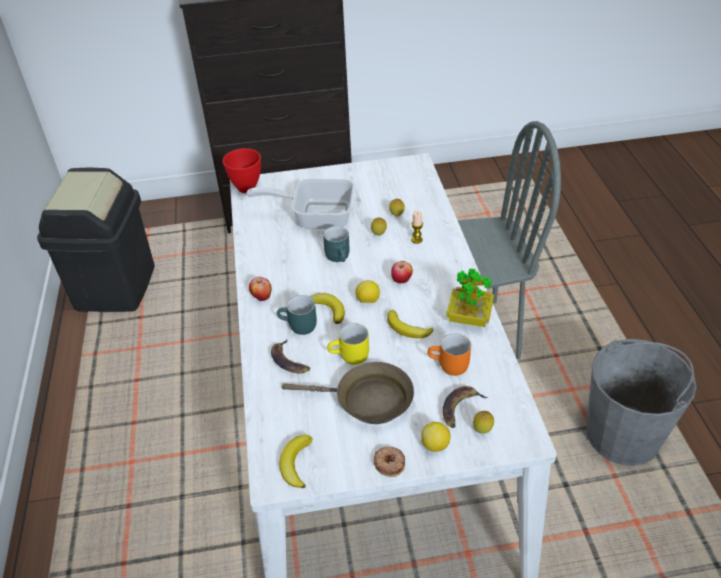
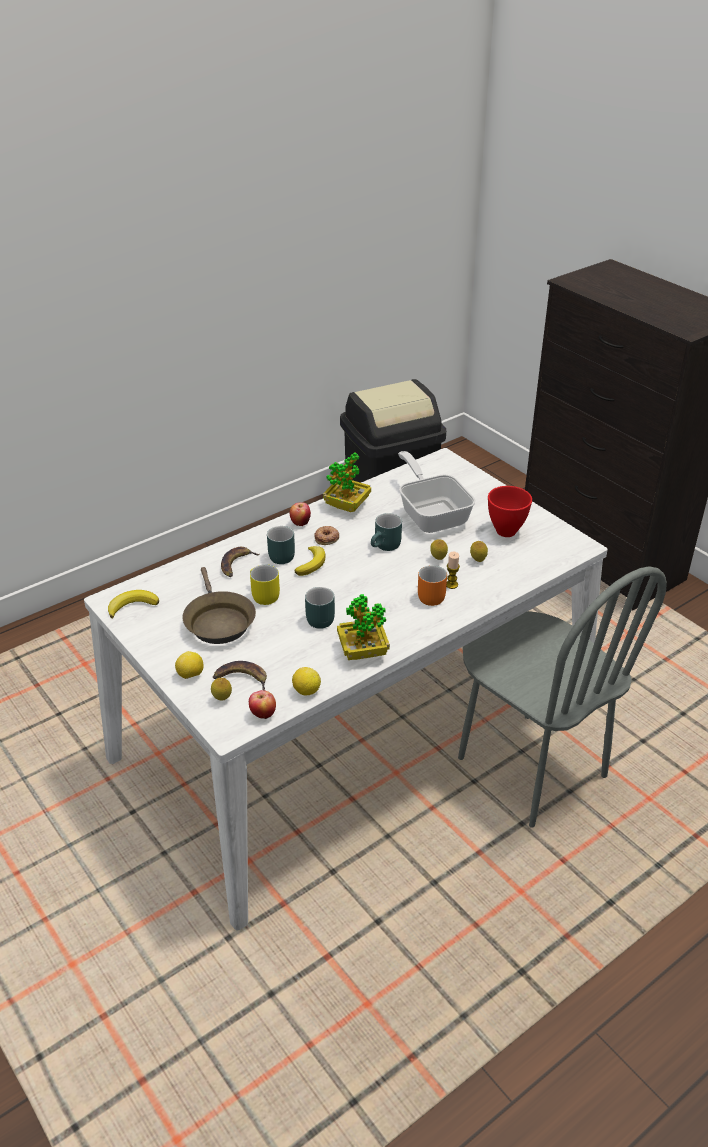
camera: 60 degrees right, 5 degrees down
red bowl [223,148,261,193] -> red bowl moved to [488,486,532,537]
lemon [355,280,380,303] -> lemon moved to [292,667,321,695]
donut [374,447,405,477] -> donut moved to [314,526,339,545]
banana [387,310,433,338] -> turquoise mug [305,587,335,629]
apple [391,261,413,284] -> apple moved to [249,690,276,719]
orange mug [427,333,471,376] -> orange mug moved to [418,565,447,606]
grey bucket [587,339,697,466] -> none
none -> potted plant [323,452,371,512]

